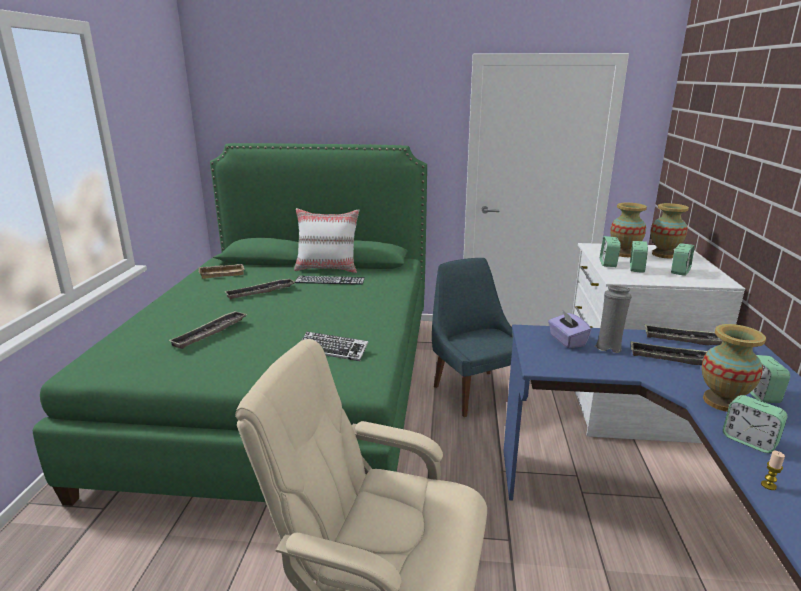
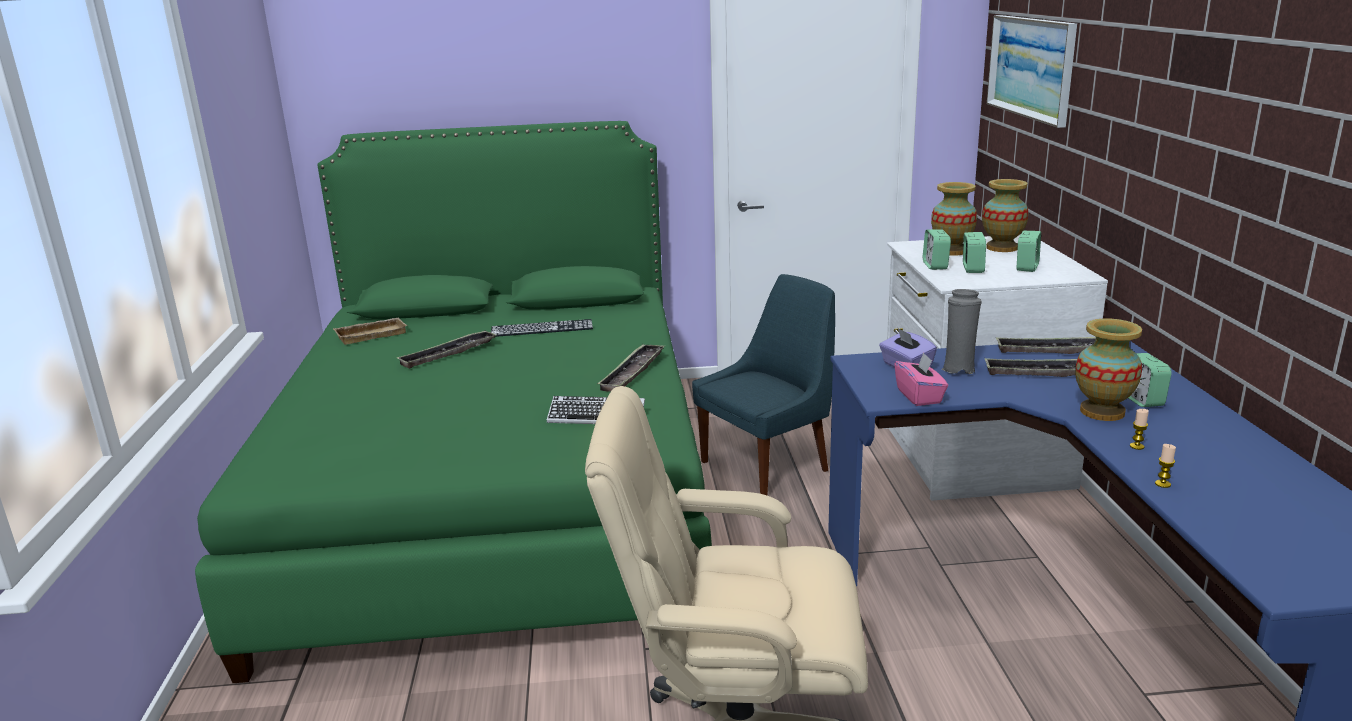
camera: 10 degrees left, 0 degrees up
tray [168,311,247,349] -> tray moved to [597,344,664,392]
white pillow [294,208,359,273] -> none
blue chair [432,258,513,417] -> blue chair turned 90 degrees clockwise [692,274,835,495]
alarm clock [723,395,787,453] -> candle [1130,409,1149,450]
none -> pink tissue box [894,352,948,406]
none -> picture [987,15,1077,128]

